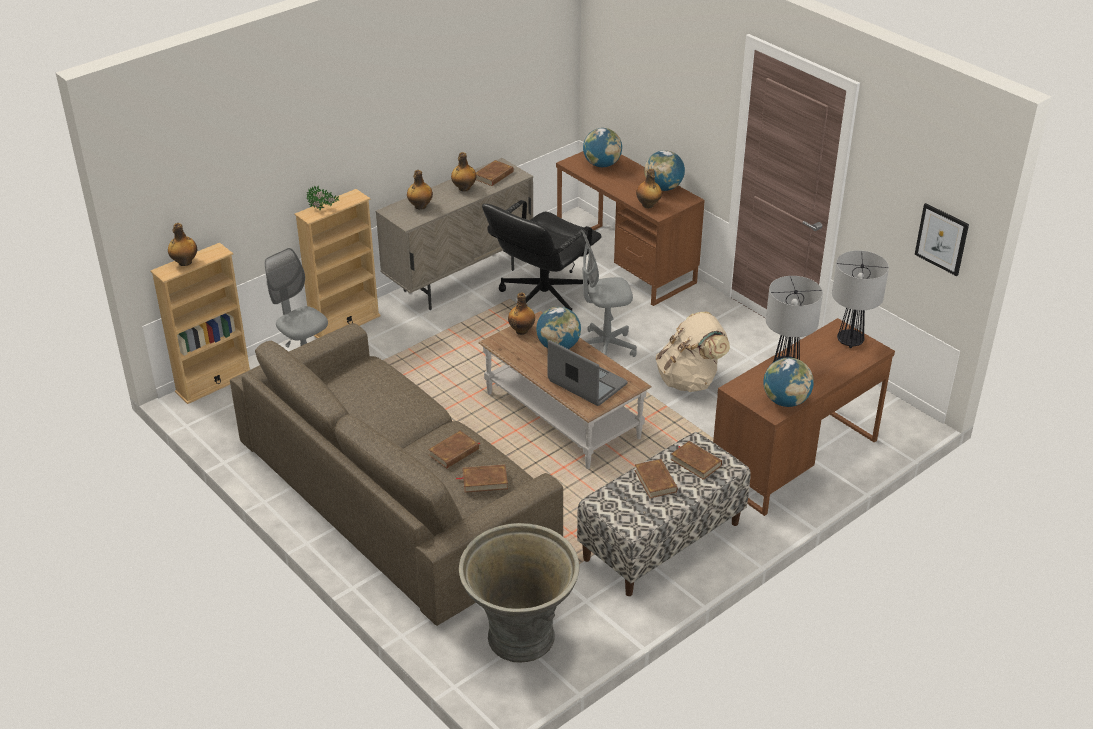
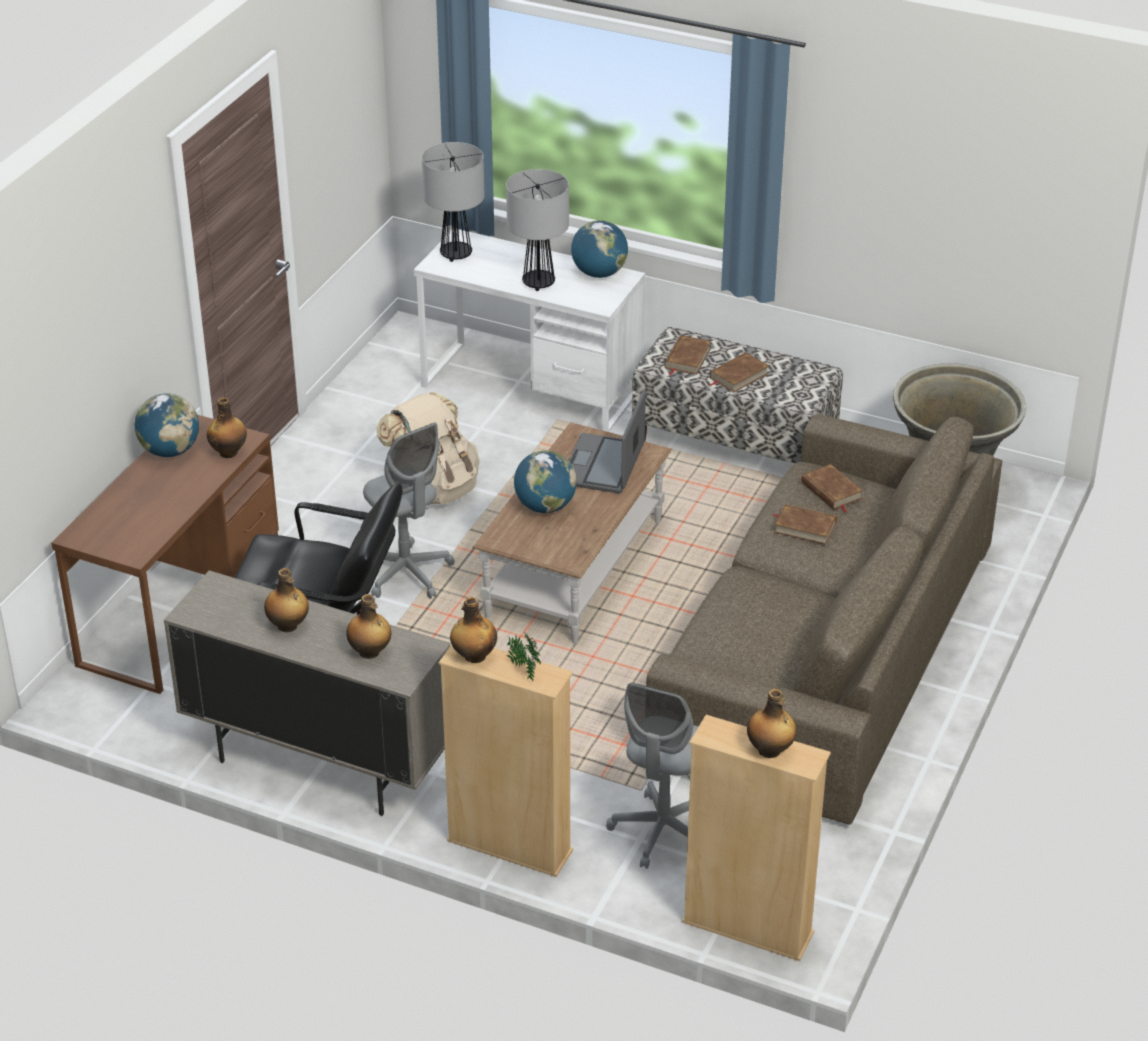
camera: 115 degrees left, 0 degrees up
brown book [476,160,513,186] -> none
bottle [508,293,535,335] -> bottle moved to [450,597,497,663]
globe [583,128,622,167] -> none
brown desk [713,318,895,516] -> white desk [414,229,645,432]
picture [915,203,969,276] -> none

